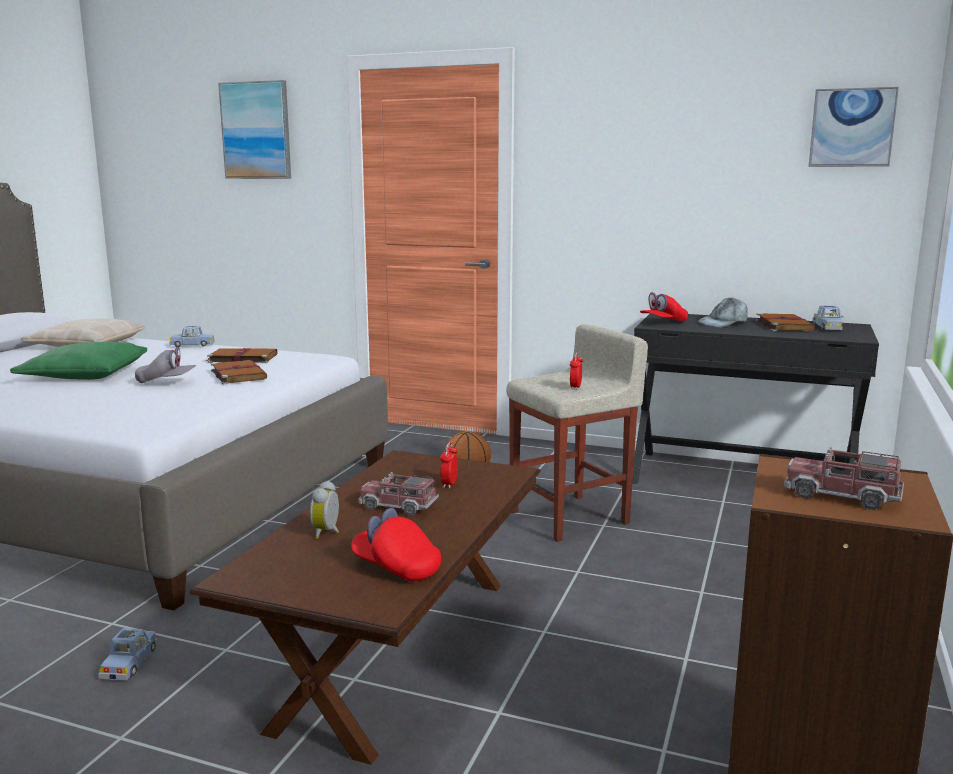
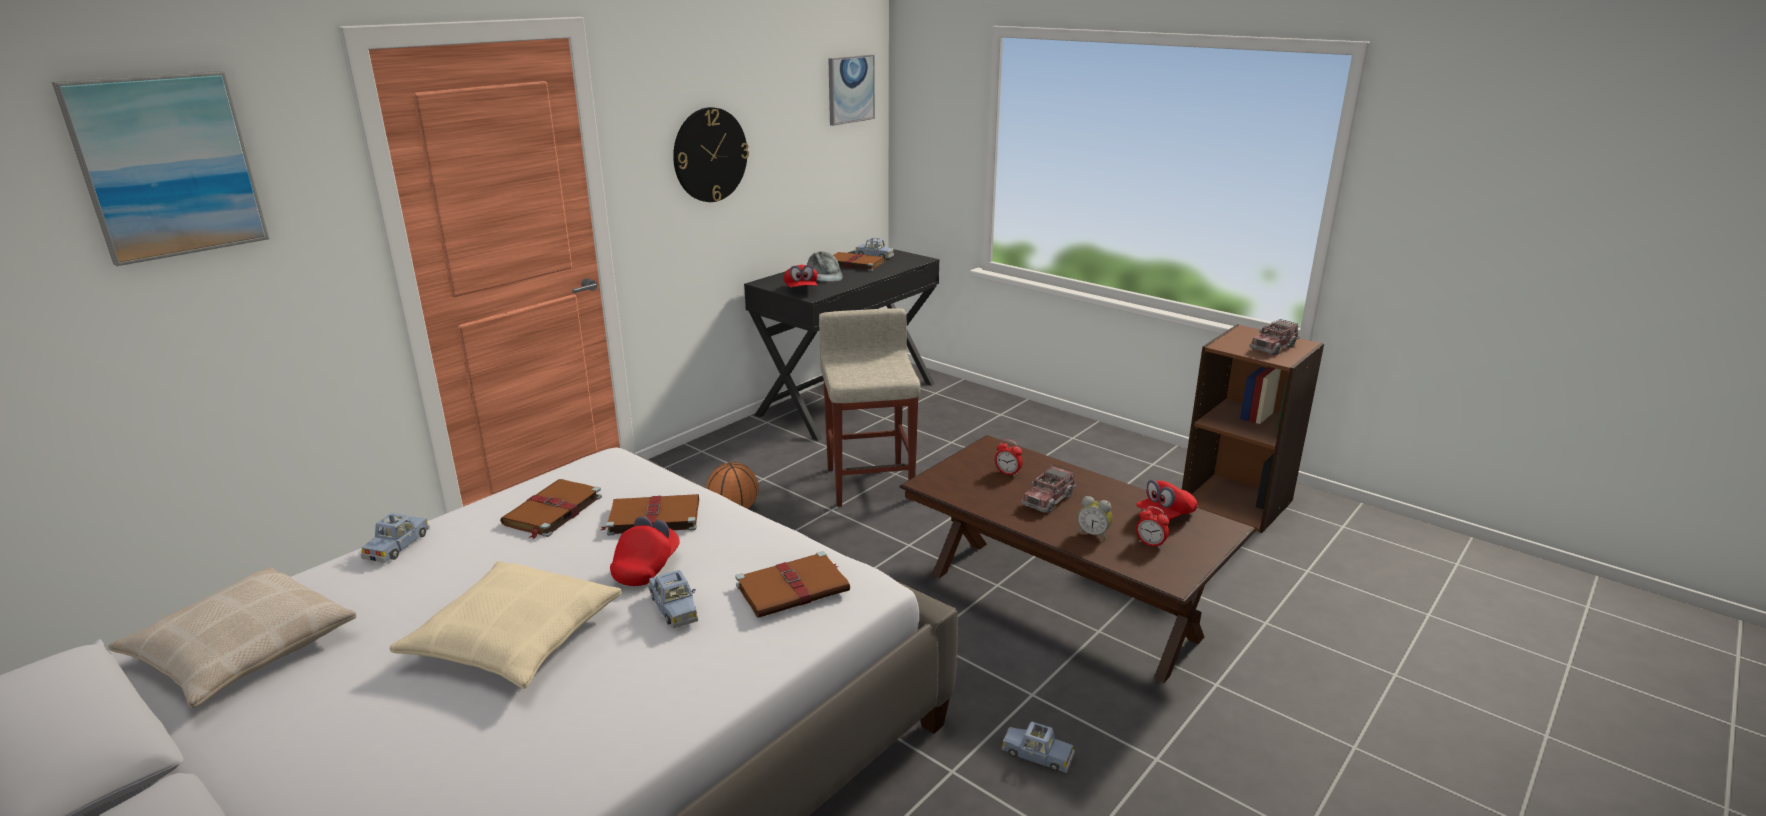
camera: 70 degrees left, 10 degrees up
green pillow [10,342,147,380] -> beige pillow [390,561,621,689]
grey cap [135,347,196,384] -> red cap [610,516,680,586]
alarm clock [570,352,583,390] -> alarm clock moved to [1136,506,1169,549]
none -> blue toy car [648,570,698,628]
none -> wall clock [673,107,749,202]
none -> brown book [735,551,850,618]

